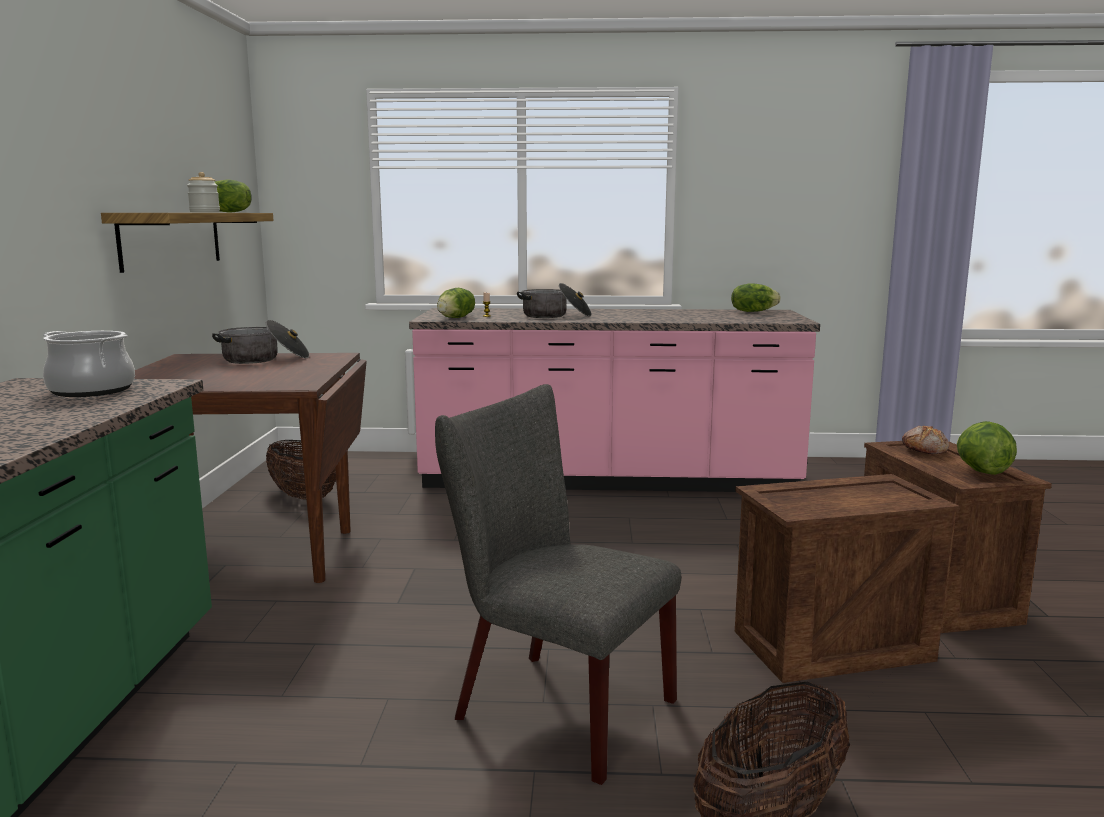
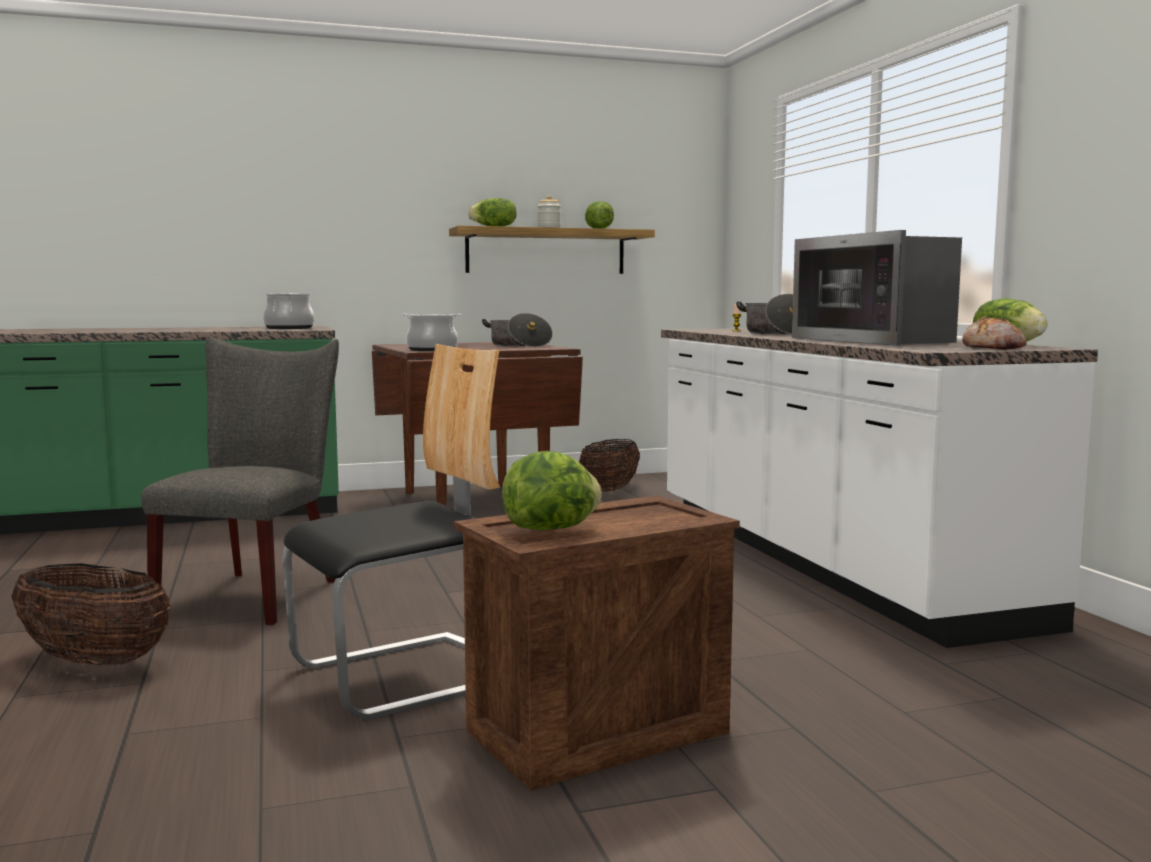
camera: 70 degrees right, 5 degrees down
pink counter [409,308,820,492] -> white counter [661,328,1098,648]
lettuce [437,288,475,318] -> lettuce moved to [468,198,516,226]
crate [735,474,959,683] -> chair [283,344,500,720]
bread [902,426,949,454] -> bread moved to [962,316,1027,350]
none -> cooking pot [402,314,461,351]
none -> microwave [792,230,962,346]

